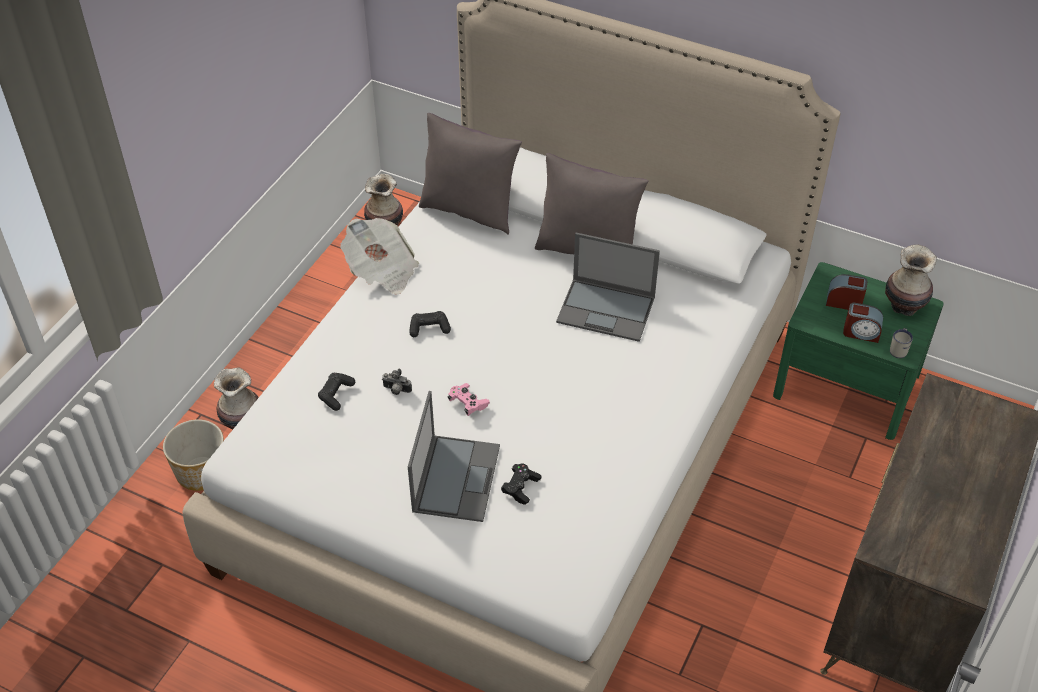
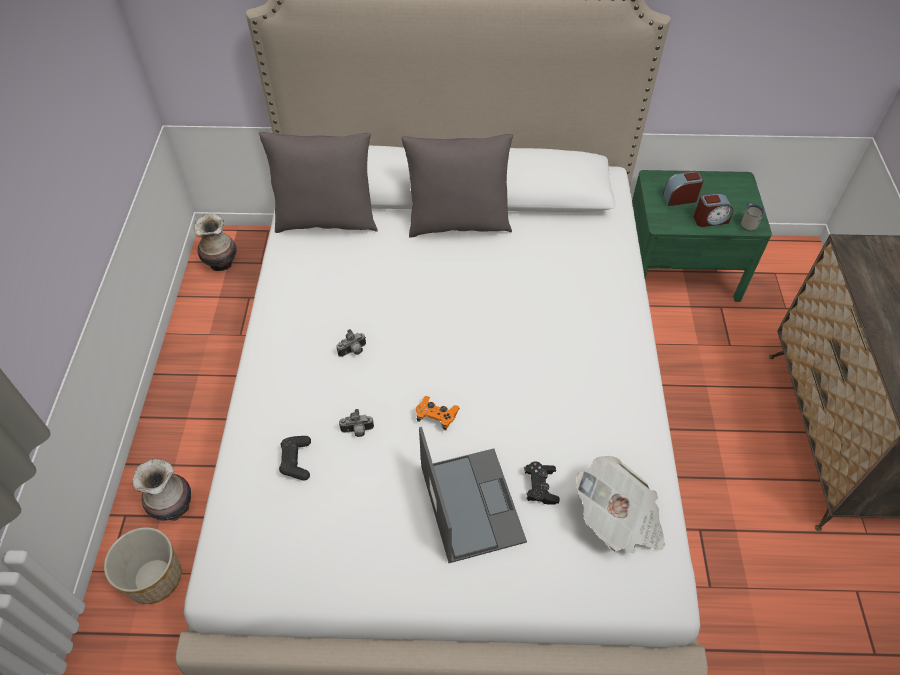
camera: 25 degrees left, 5 degrees up
newspaper [341,218,419,294] -> newspaper moved to [576,456,665,554]
black game controller [409,311,451,337] -> camera [336,329,366,357]
pink game controller [448,383,490,416] -> orange game controller [416,396,460,431]
laptop [556,233,660,342] -> none
vase [885,244,937,316] -> none

